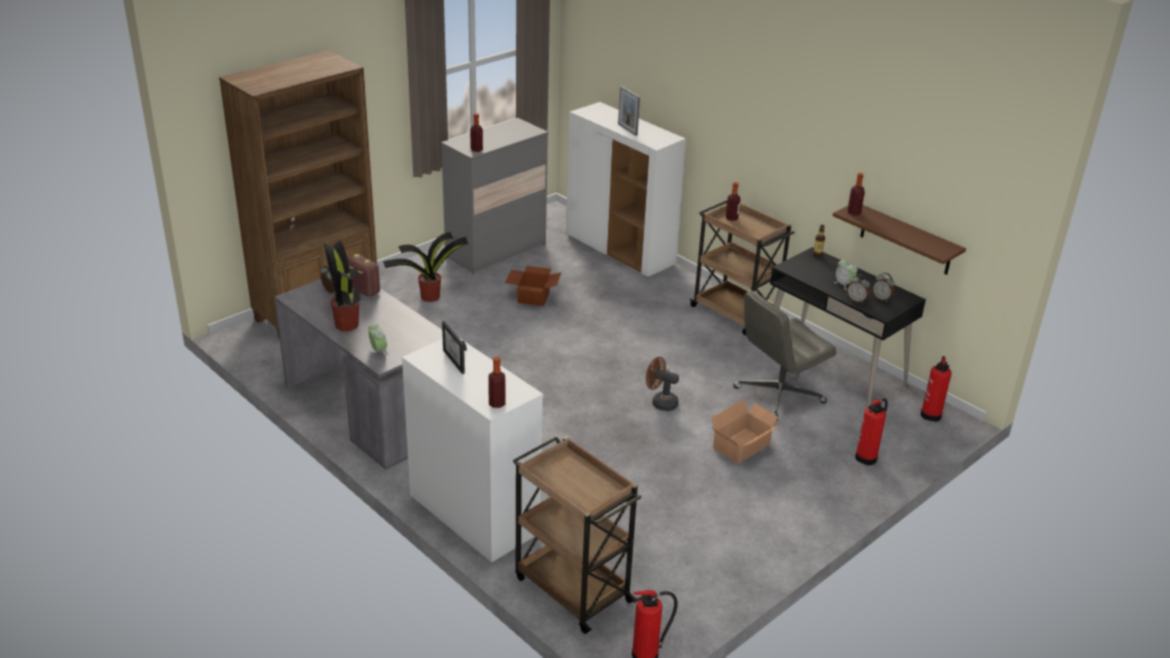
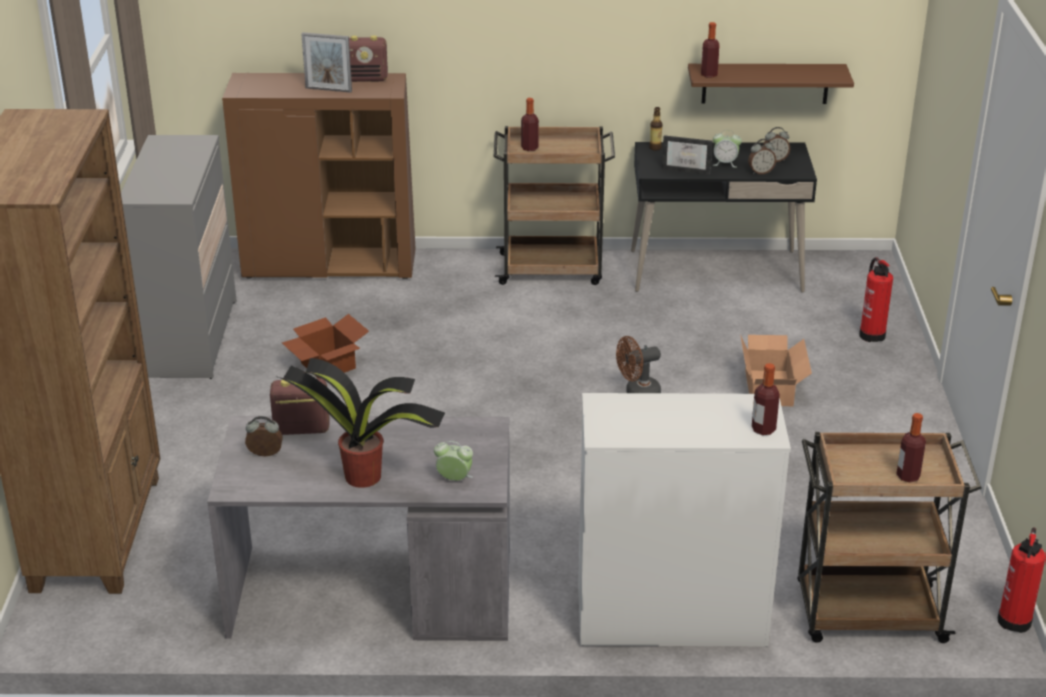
camera: 45 degrees left, 0 degrees up
potted plant [383,232,468,302] -> none
picture frame [442,321,467,374] -> picture frame moved to [662,135,712,175]
bottle [470,113,483,152] -> bottle moved to [896,413,926,482]
white cabinet [566,102,686,277] -> brown cabinet [222,73,416,279]
grey office chair [733,291,836,421] -> none
fire extinguisher [921,356,952,422] -> none
none -> radio [349,35,388,82]

